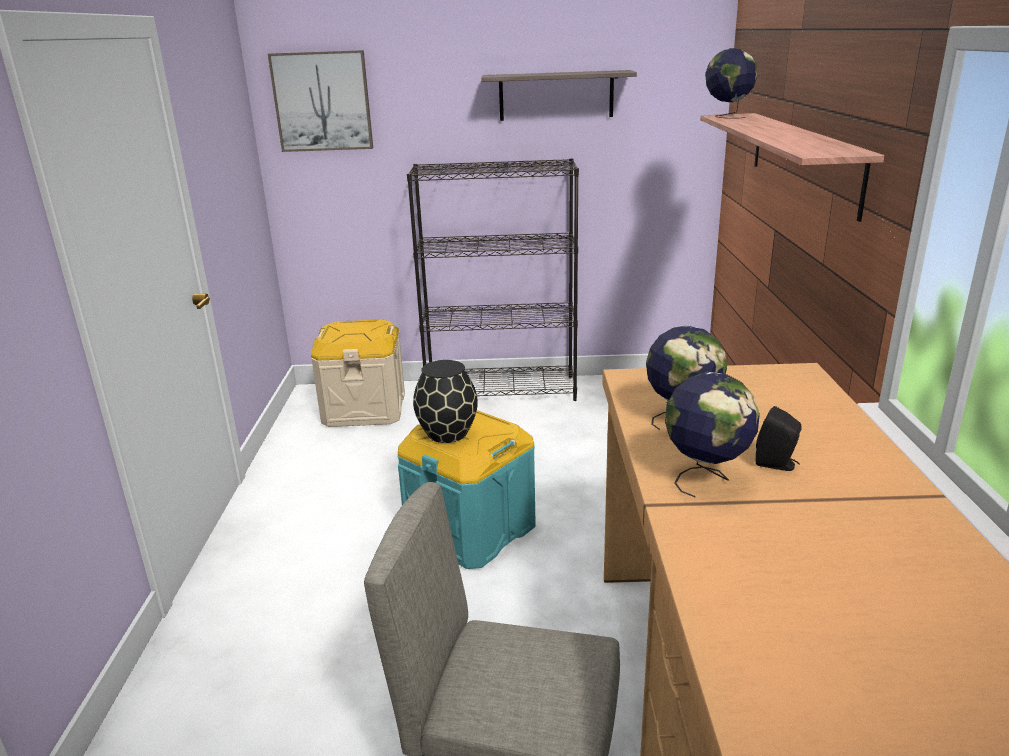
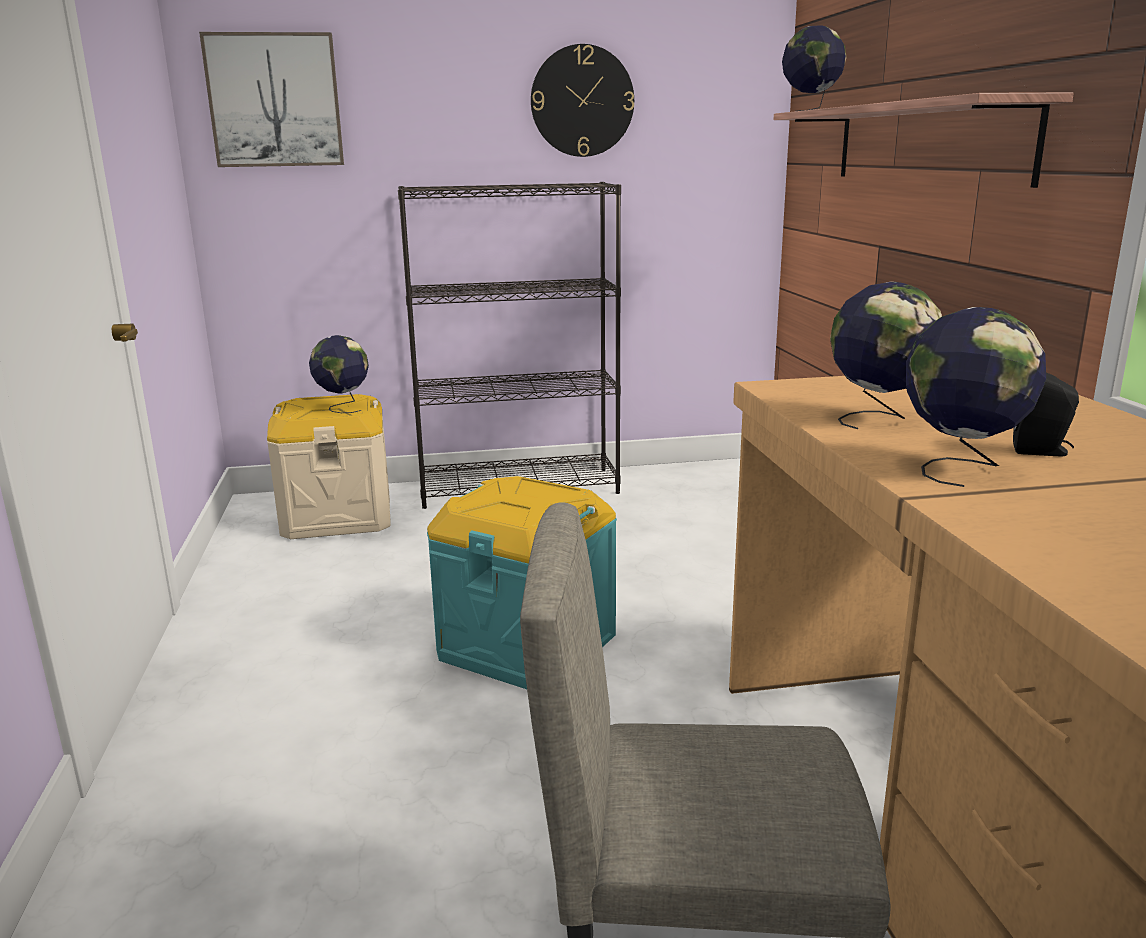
camera: 10 degrees left, 5 degrees down
black vase [413,360,478,443] -> none
shelf [481,70,637,121] -> wall clock [531,44,634,157]
none -> globe [309,335,369,413]

